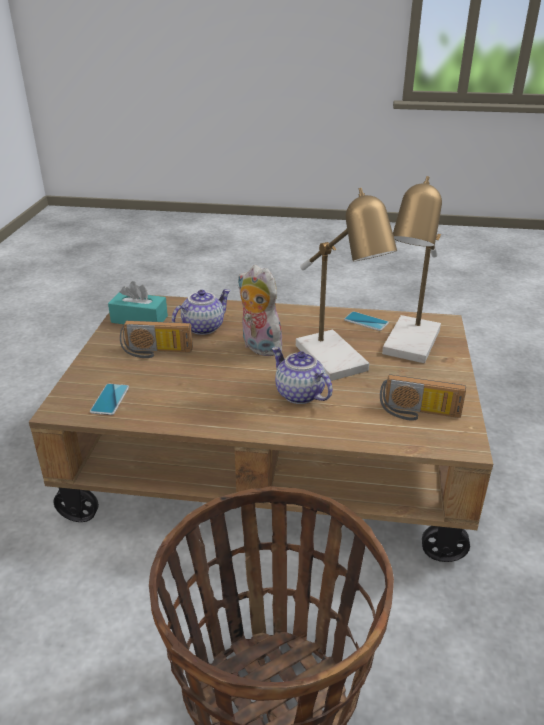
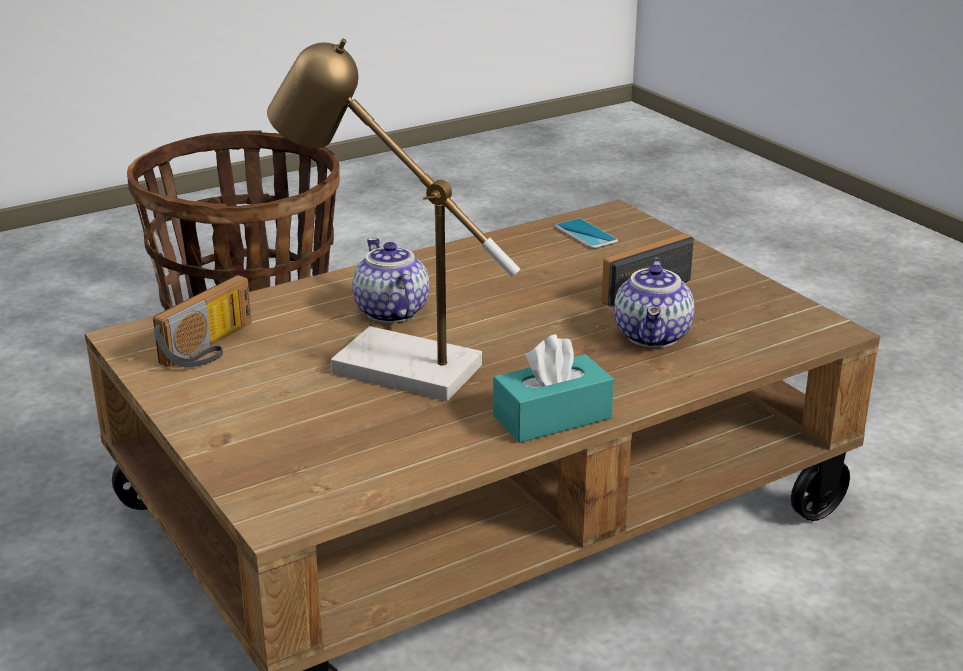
camera: 140 degrees right, 5 degrees down
turquoise tissue box [108,281,168,324] -> turquoise tissue box moved to [493,334,614,443]
plush toy [238,265,282,357] -> none
teapot [272,347,333,404] -> teapot turned 120 degrees counterclockwise [352,238,429,323]
phone [344,311,389,331] -> none
radio [380,374,466,421] -> radio turned 150 degrees clockwise [153,275,252,367]
table lamp [382,176,442,363] -> none

